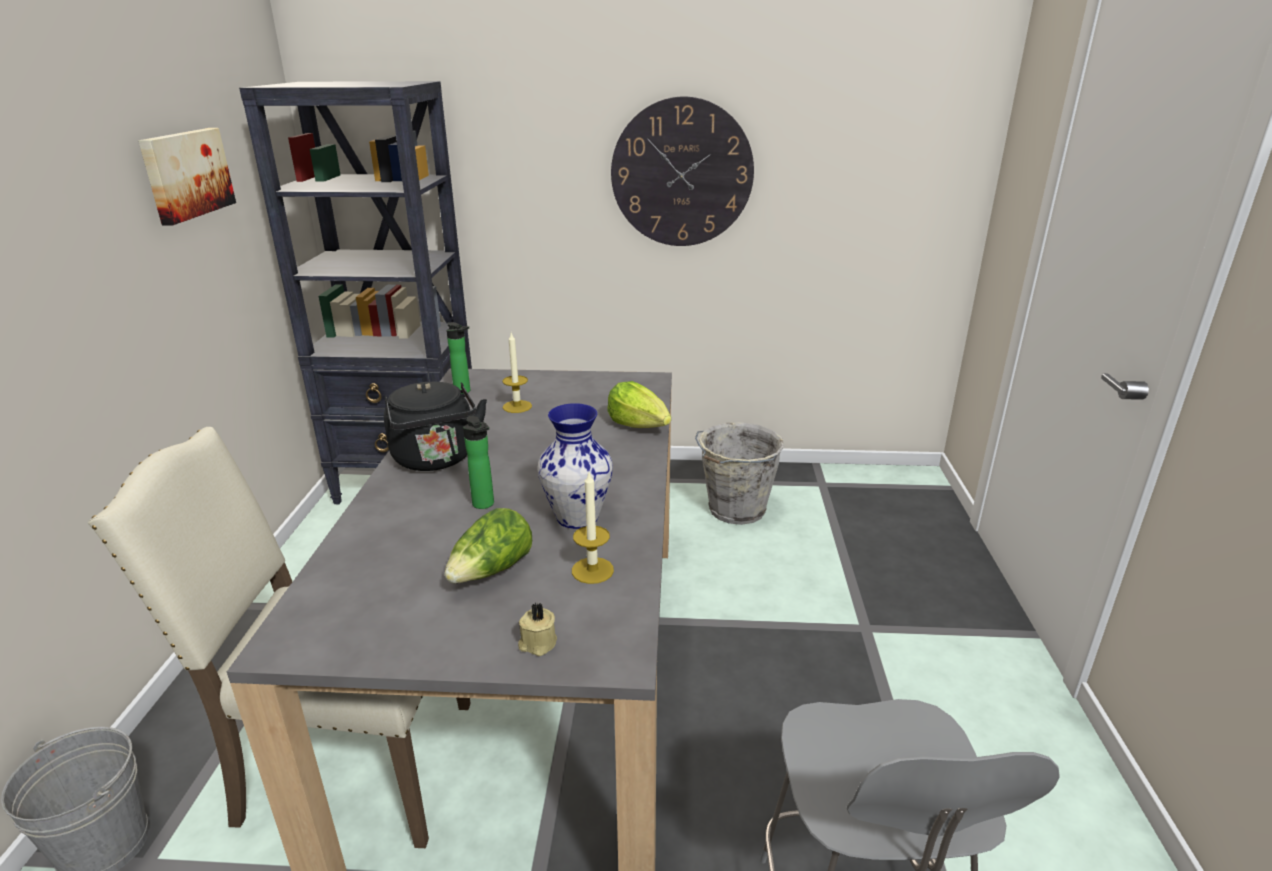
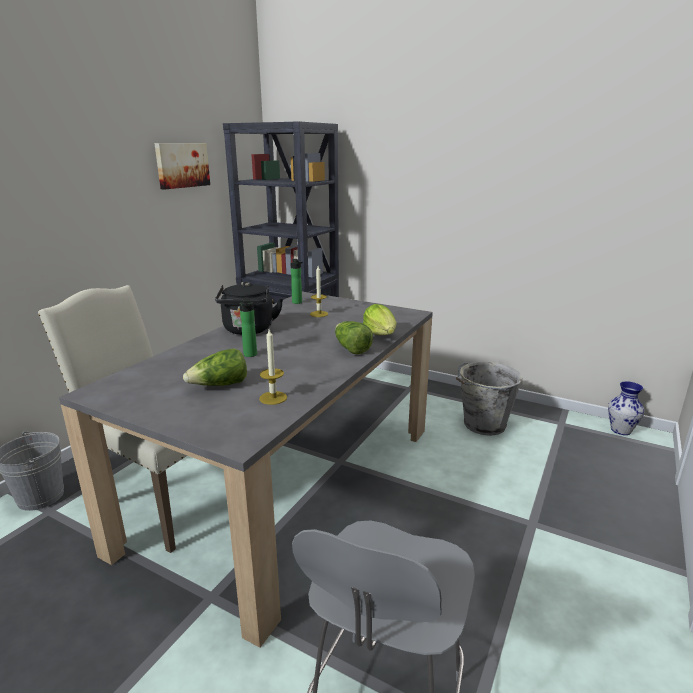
camera: 25 degrees right, 5 degrees down
beige candle [518,603,557,656] -> none
vase [538,403,613,529] -> vase moved to [608,381,644,435]
wall clock [611,97,754,246] -> none
none -> lettuce [335,321,373,355]

